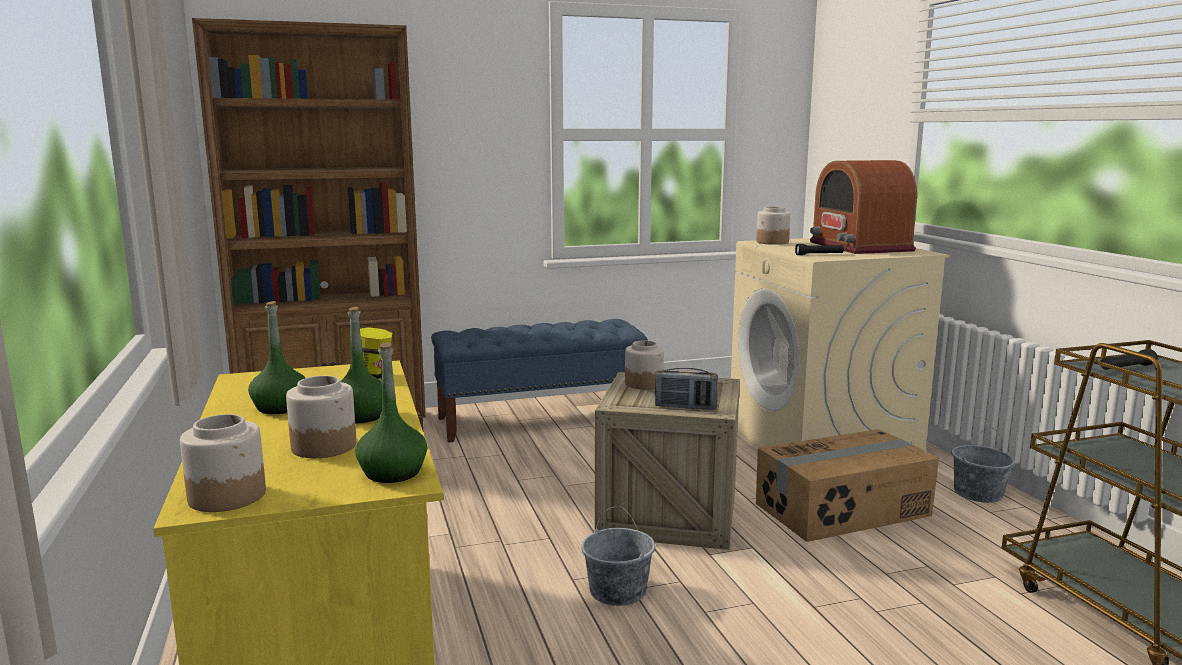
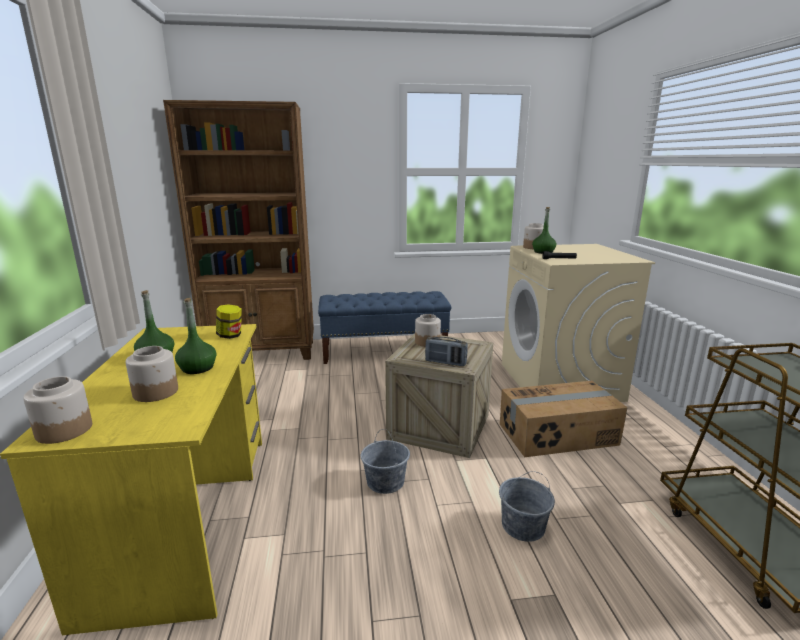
camera: 10 degrees right, 5 degrees up
green bottle [356,342,427,483] -> green bottle moved to [532,207,556,254]
radio [810,160,917,254] -> none
grey bucket [951,427,1015,503] -> grey bucket moved to [499,471,555,542]
black flashlight [1100,349,1158,370] -> none

